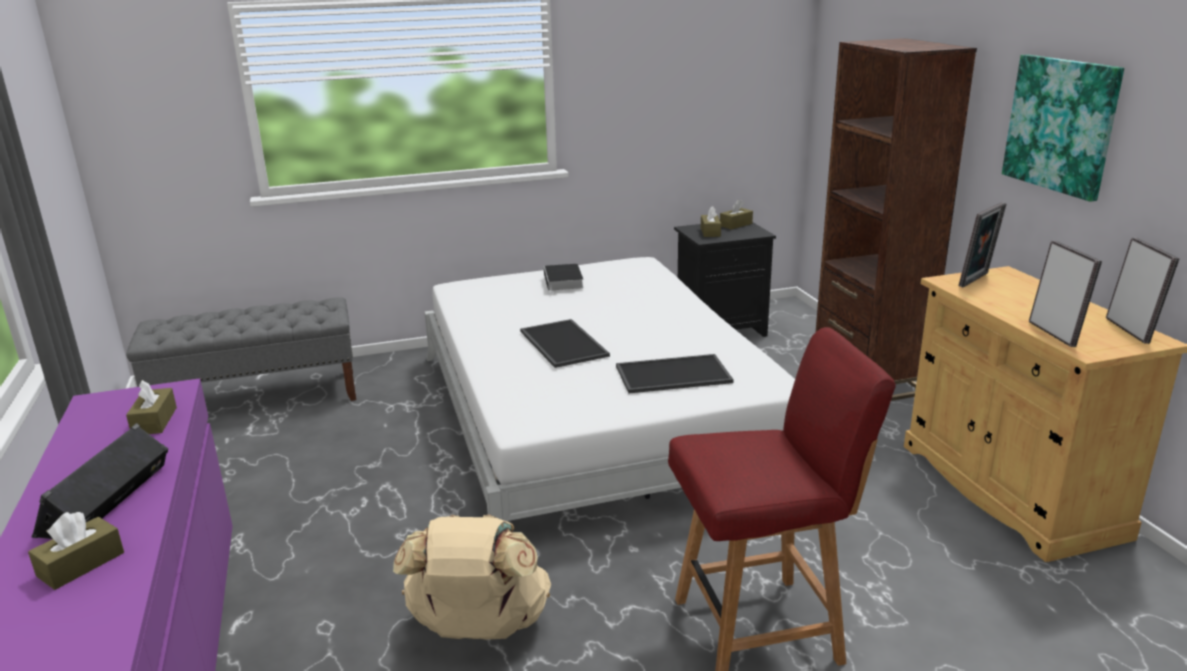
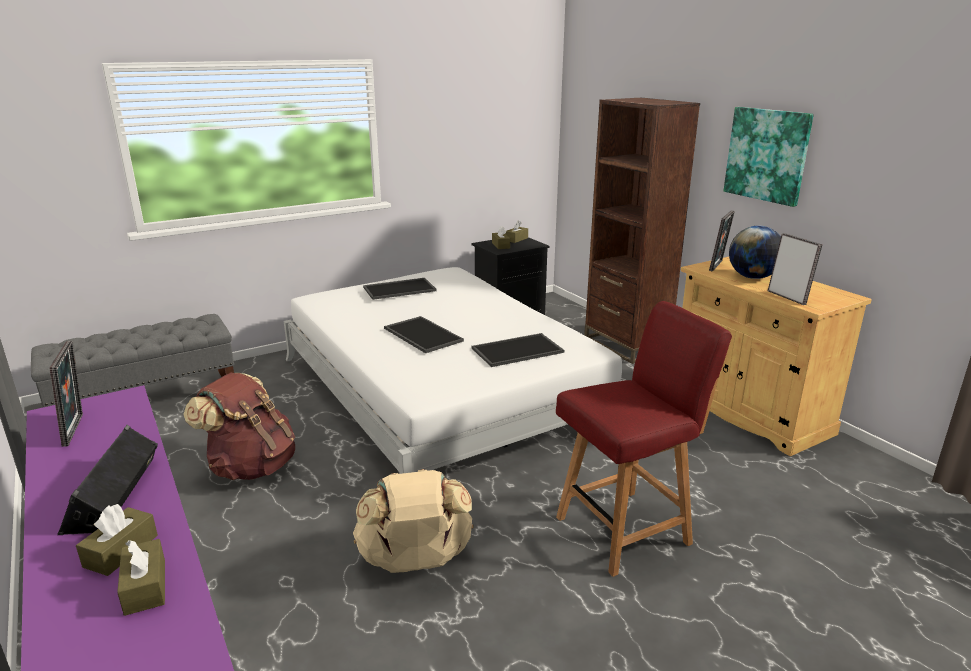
camera: 15 degrees left, 0 degrees up
brown tissue box [126,380,177,434] -> brown tissue box moved to [117,539,165,616]
book [544,264,584,294] -> tray [363,278,437,300]
picture frame [1106,238,1179,344] -> picture frame moved to [49,341,83,447]
none -> brown backpack [183,373,295,480]
none -> globe [729,226,781,279]

